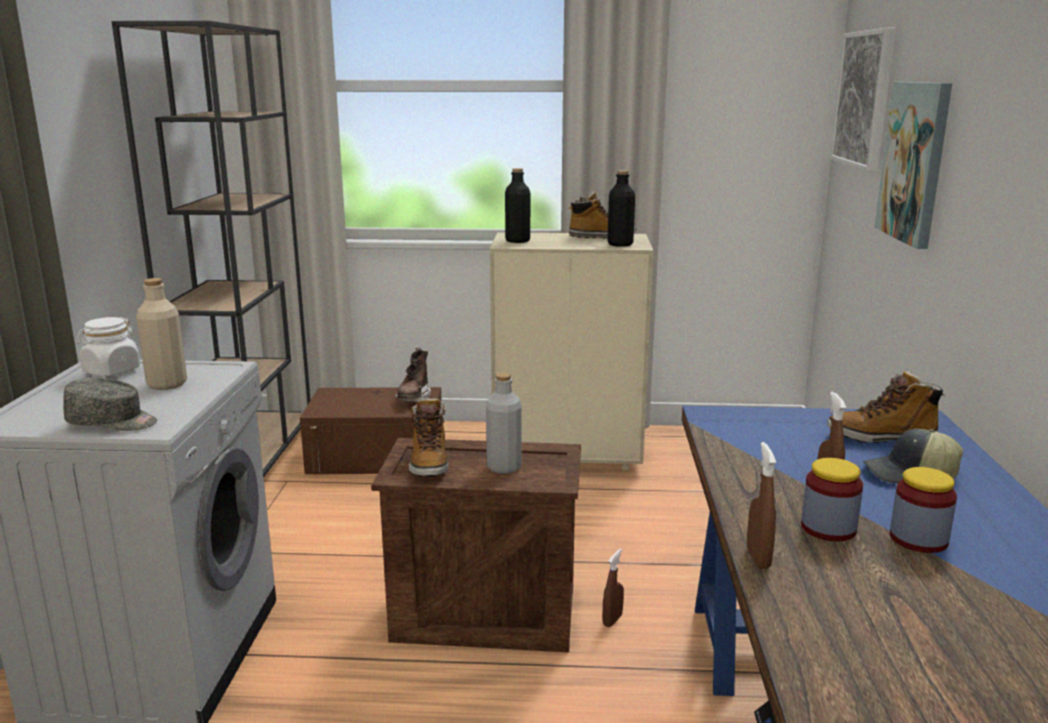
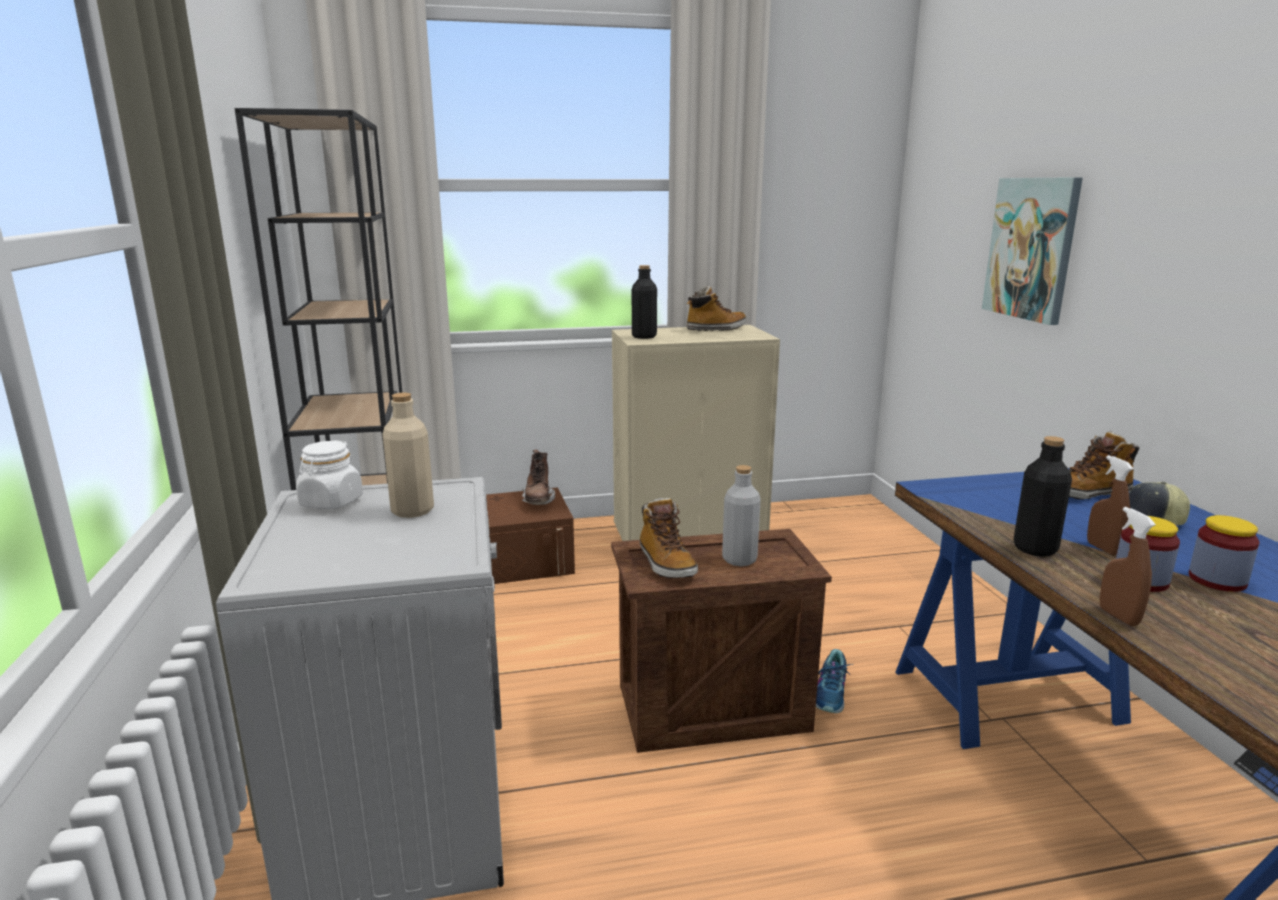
camera: 15 degrees left, 0 degrees up
grey cap [63,378,157,431] -> none
brown spray bottle [602,549,624,627] -> shoe [816,649,854,713]
black bottle [607,170,635,247] -> black bottle moved to [1013,436,1072,557]
picture [830,28,896,172] -> none

